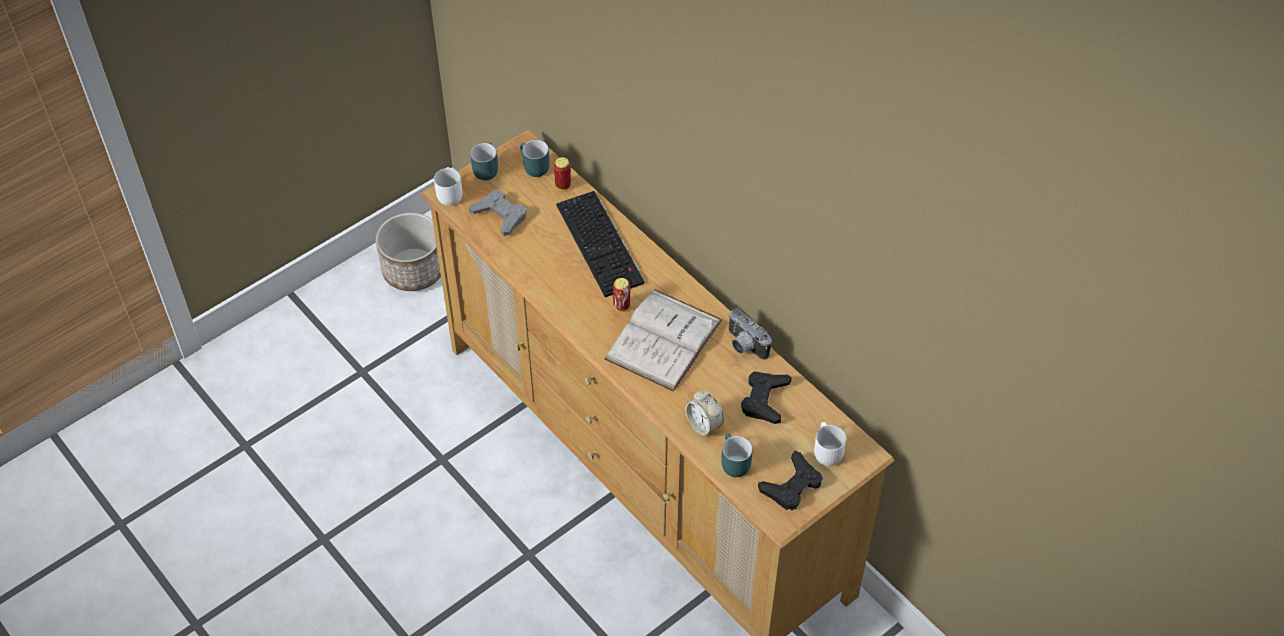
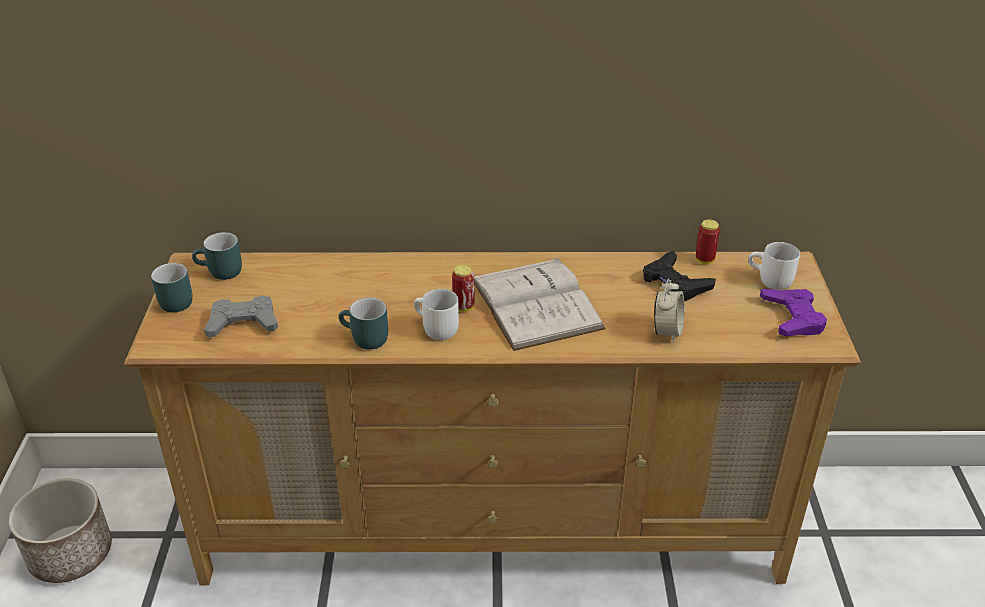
camera: 50 degrees left, 15 degrees down
white mug [434,167,462,206] -> white mug moved to [414,289,459,340]
can [554,157,571,191] -> can moved to [696,219,720,264]
keyboard [556,191,645,297] -> none
alarm clock [685,390,724,437] -> alarm clock turned 75 degrees counterclockwise [654,278,684,343]
turquoise mug [721,433,753,477] -> turquoise mug moved to [339,298,388,350]
camera [728,308,772,360] -> none
black game controller [758,450,823,511] -> purple game controller [760,289,827,336]

